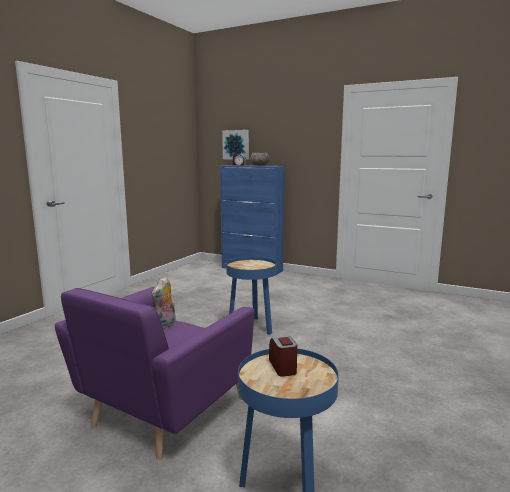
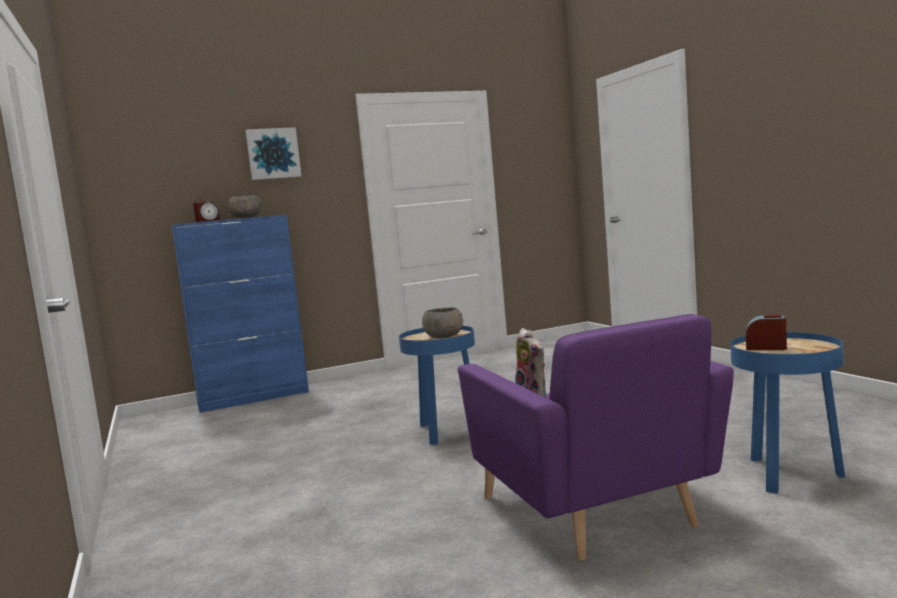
camera: 50 degrees left, 5 degrees down
picture [222,130,249,160] -> picture moved to [245,127,302,180]
none -> grey bowl [422,307,463,339]

